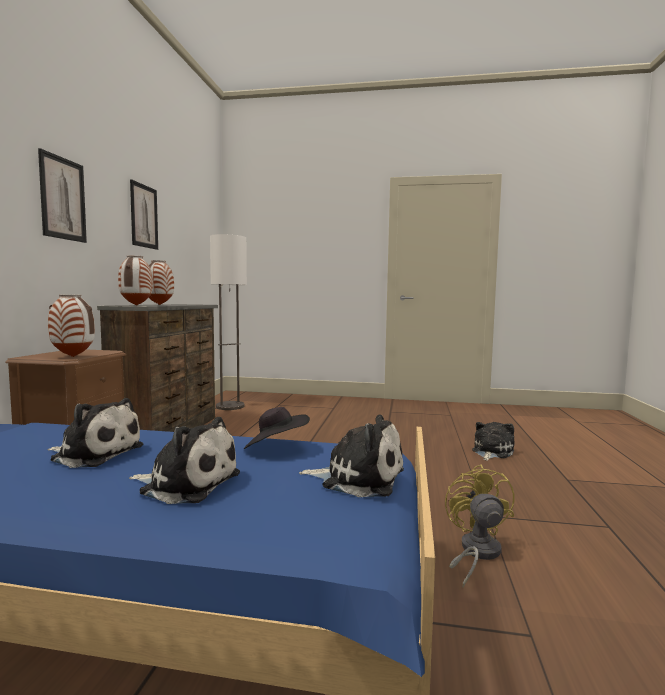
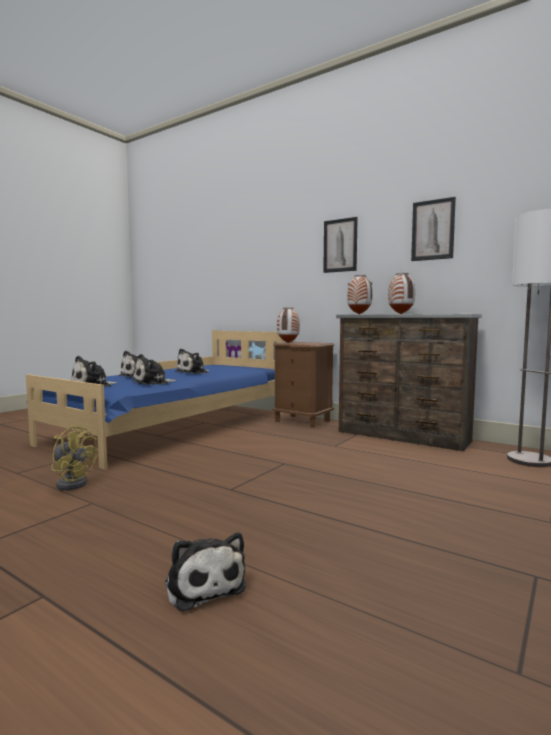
camera: 115 degrees right, 0 degrees up
black hat [244,407,310,449] -> plush toy [133,354,177,385]

